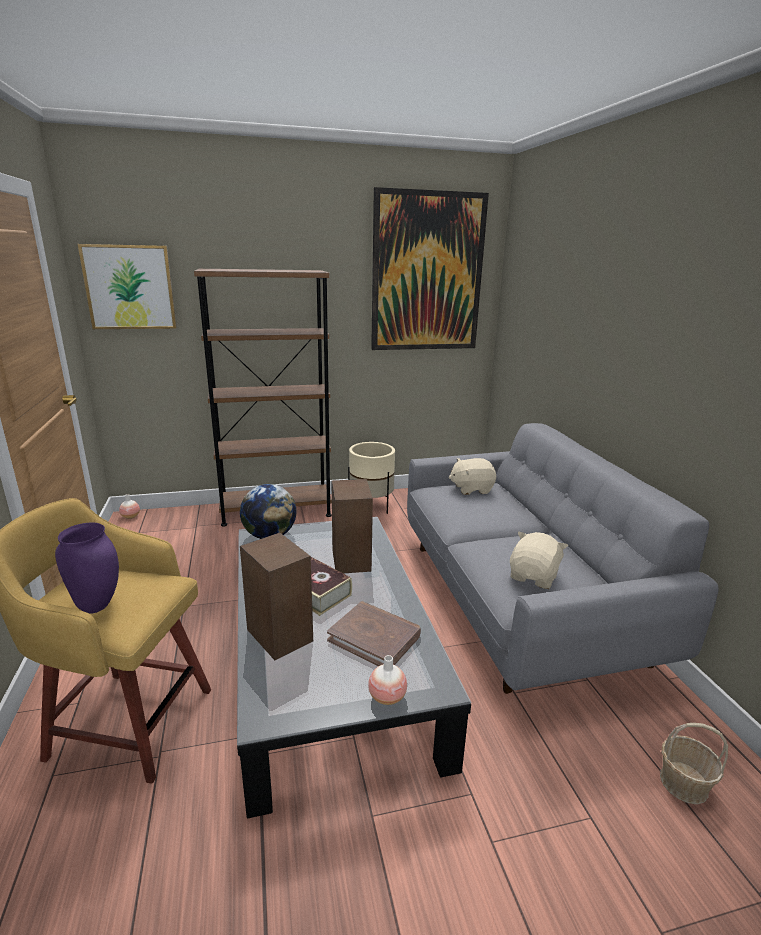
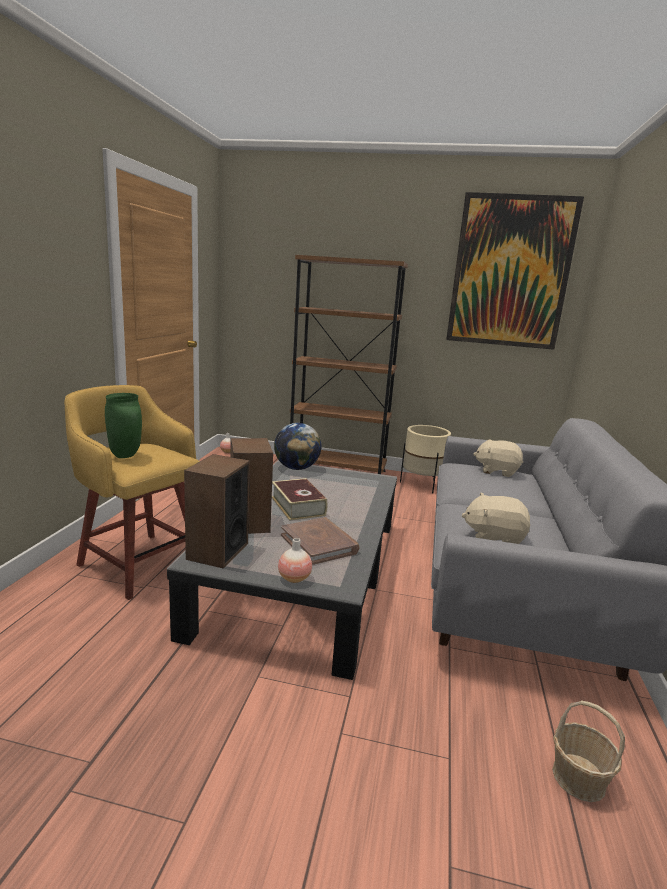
camera: 25 degrees right, 5 degrees down
purple vase [55,523,119,614] -> green vase [105,393,142,458]
picture [78,244,177,329] -> none
speaker [331,479,373,573] -> speaker moved to [184,454,250,569]
beige plush toy [510,532,568,589] -> beige plush toy turned 135 degrees counterclockwise [462,493,530,544]

